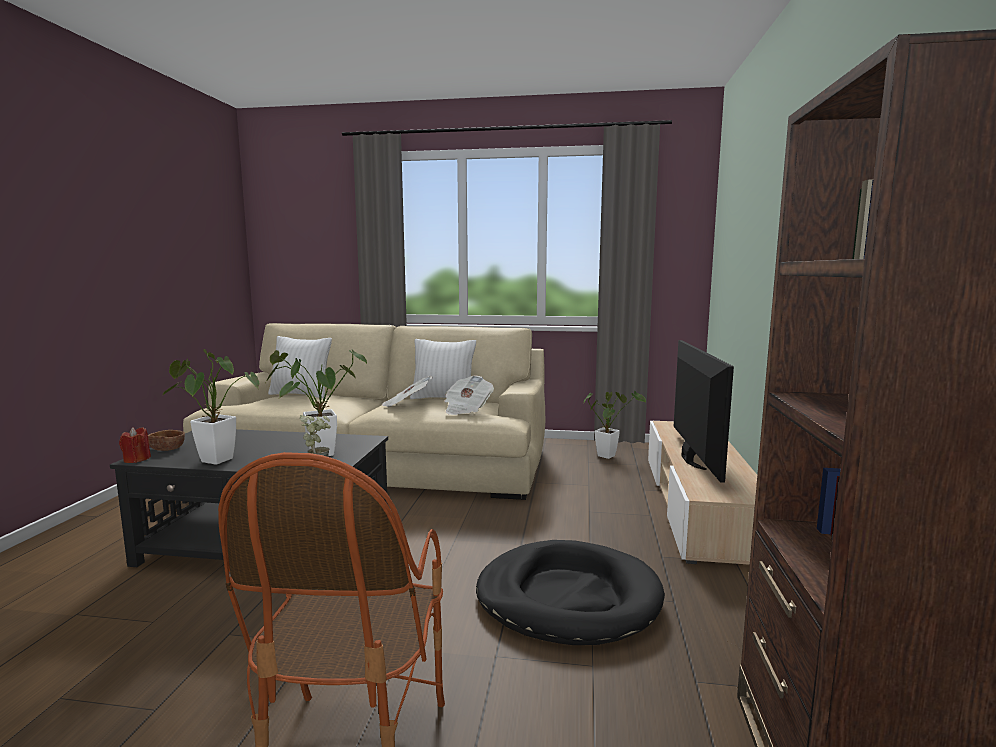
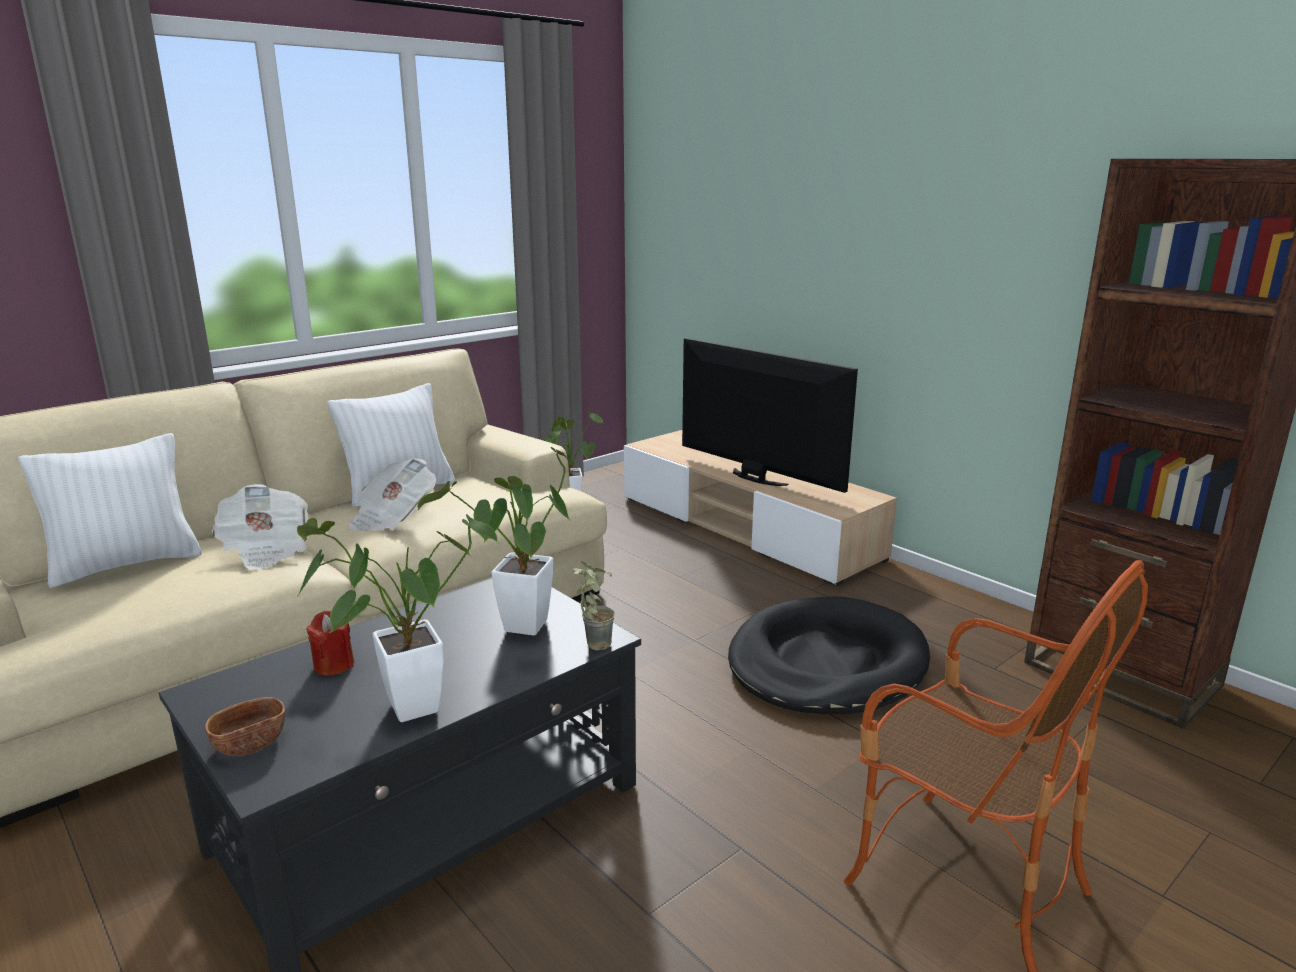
camera: 50 degrees left, 10 degrees up
red candle [119,427,151,463] -> red candle moved to [306,611,354,676]
newspaper [444,376,494,415] -> newspaper moved to [212,484,309,570]

